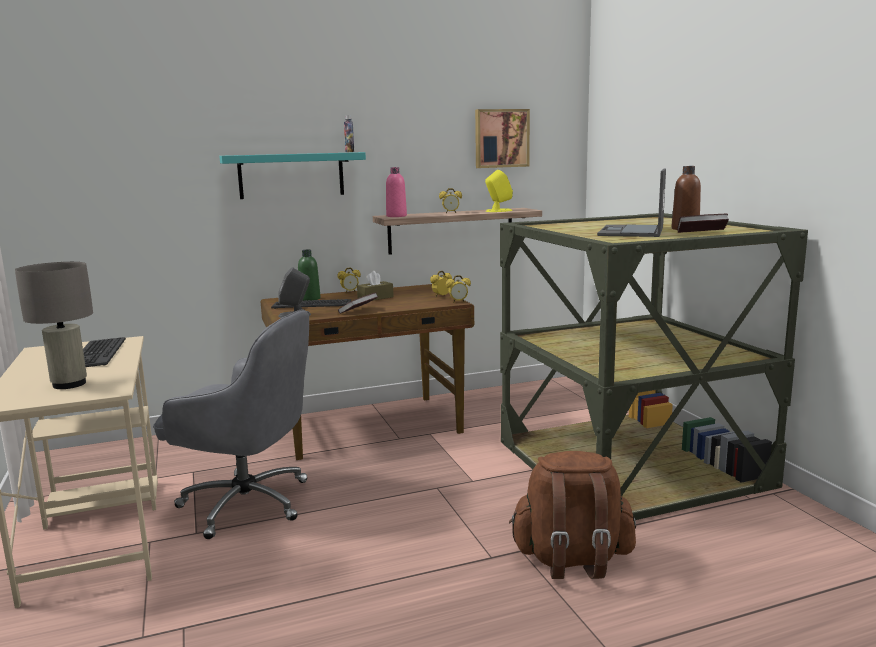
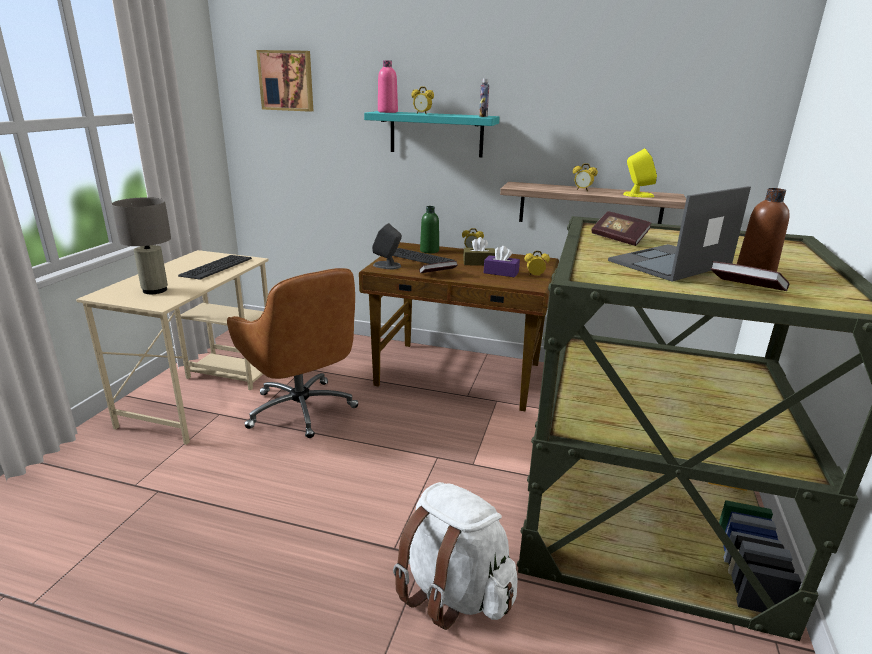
camera: 35 degrees right, 10 degrees up
grey office chair [153,309,309,539] -> brown office chair [227,268,358,438]
pink bottle [386,167,407,217] -> pink bottle moved to [378,60,398,113]
alarm clock [445,275,471,303] -> alarm clock moved to [412,86,434,114]
picture [475,109,530,168] -> picture moved to [256,50,313,112]
brown backpack [509,451,636,579] -> white backpack [393,482,518,630]
none -> purple tissue box [484,246,520,277]
none -> book [592,211,651,246]

